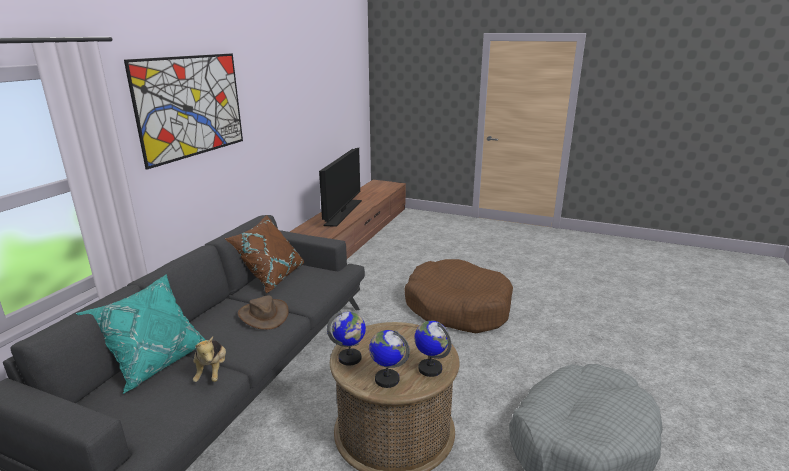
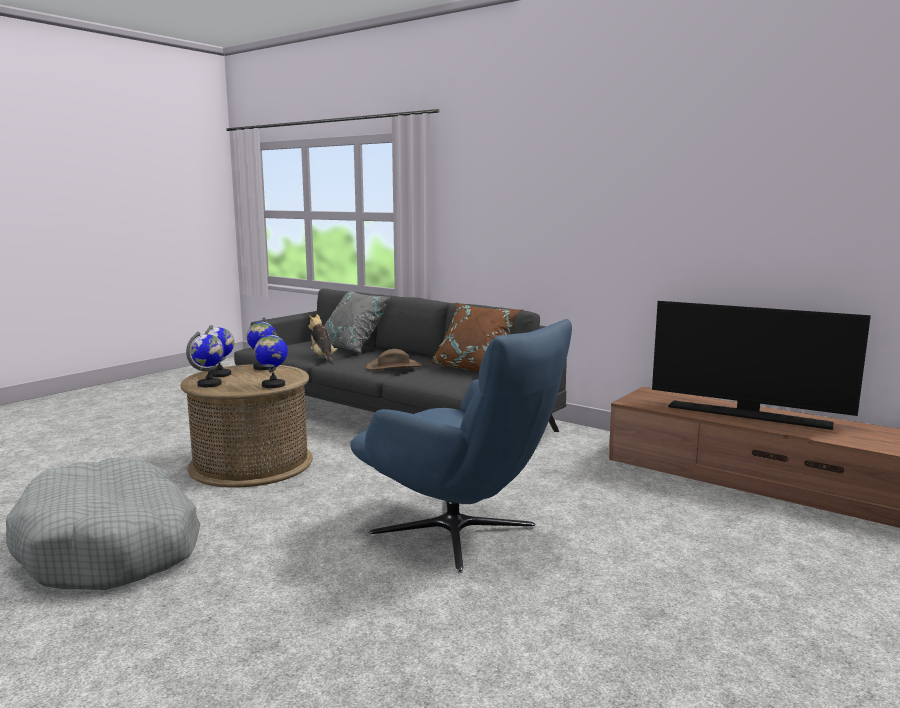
camera: 105 degrees right, 10 degrees down
turquoise pillow [76,274,205,394] -> grey pillow [324,290,391,353]
picture [124,53,243,170] -> none
plush toy [193,336,226,382] -> plush toy turned 60 degrees clockwise [308,314,338,364]
brown dog bed [404,259,513,333] -> blue armchair [350,319,572,573]
none -> globe [254,330,288,388]

